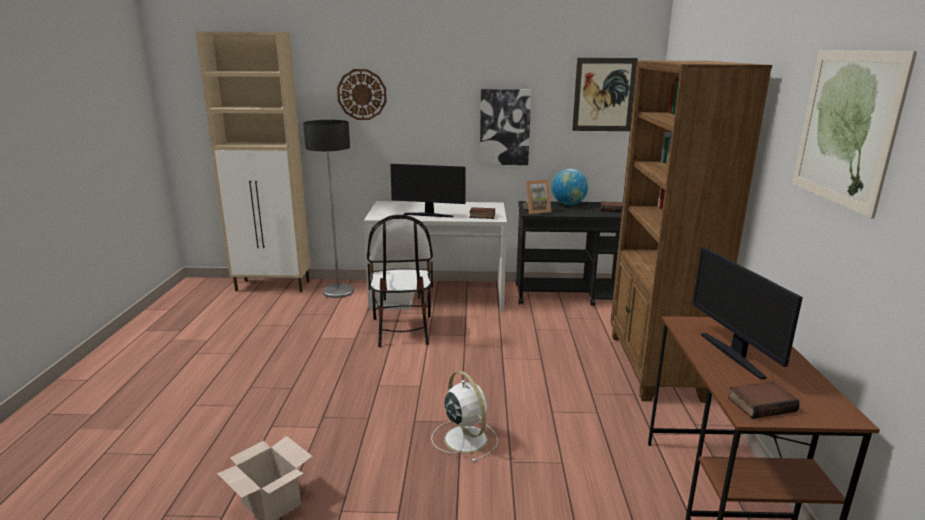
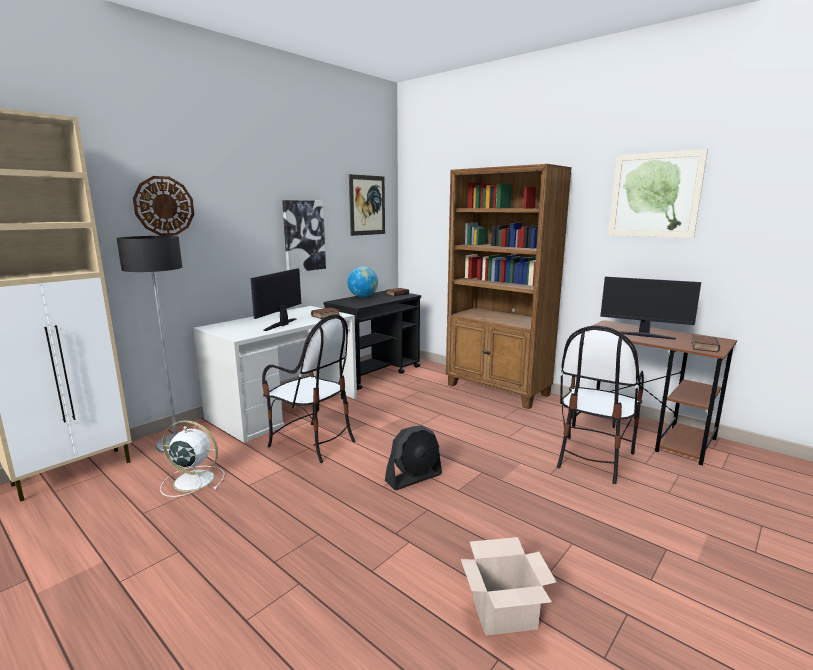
camera: 50 degrees left, 5 degrees down
monitor [390,164,466,217] -> monitor turned 150 degrees clockwise [251,268,301,331]
white fan [431,371,498,462] -> white fan moved to [160,420,225,497]
picture frame [523,180,551,214] -> none
none -> black fan [385,426,442,490]
none -> chair [557,326,644,484]

